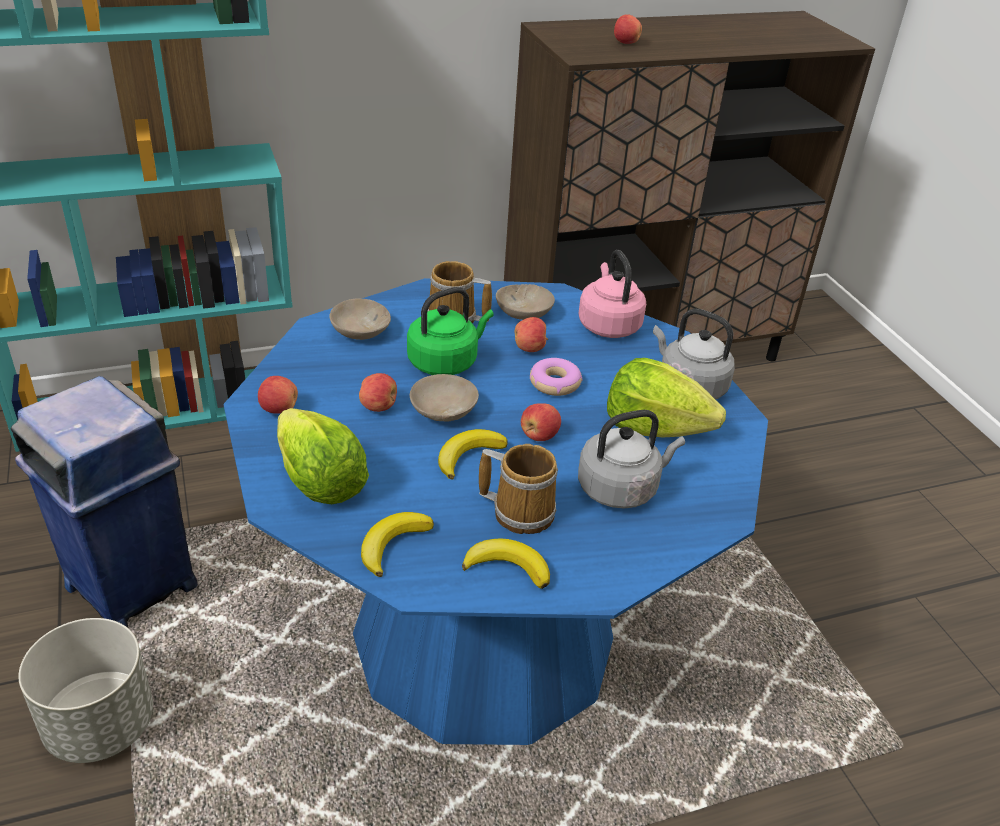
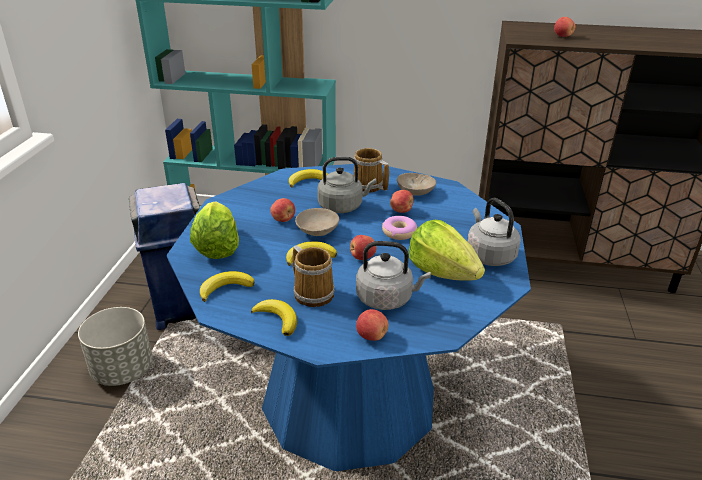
camera: 30 degrees right, 5 degrees down
apple [258,376,298,414] -> apple moved to [356,309,389,341]
beige bowl [329,298,391,340] -> banana [289,169,328,188]
green kettle [407,287,494,375] -> grey kettle [317,157,376,213]
pink kettle [578,250,646,338] -> none

